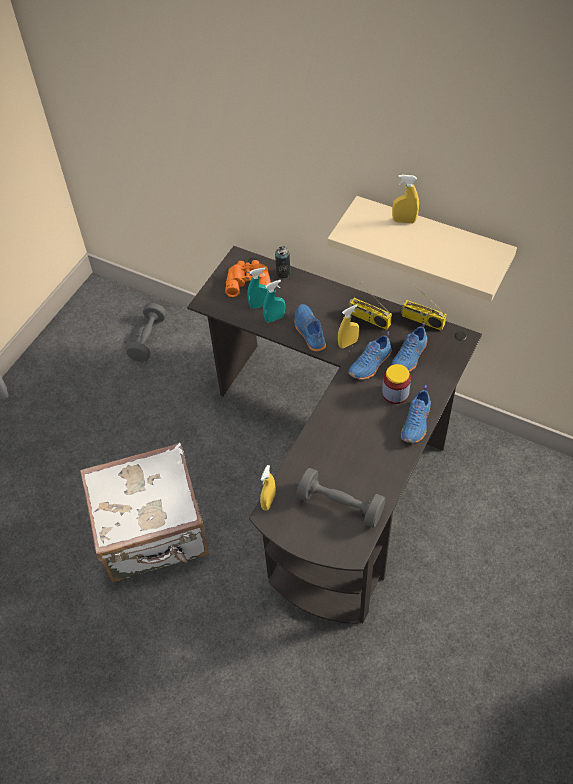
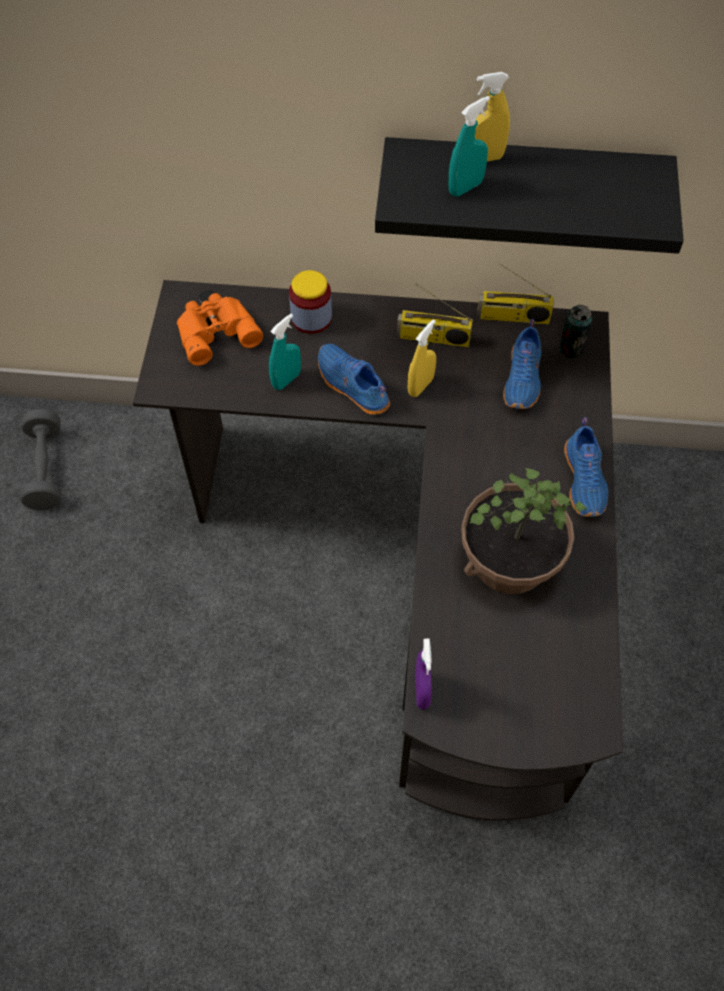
camera: 25 degrees left, 5 degrees up
white suitcase [80,443,209,582] -> none
turquoise spray bottle [247,267,269,309] -> turquoise spray bottle moved to [449,96,490,196]
yellow spray bottle [260,465,276,511] -> purple spray bottle [415,639,432,710]
can [275,246,290,279] -> can moved to [559,305,592,358]
grey dumbbell [297,468,386,528] -> none
beige shelf [327,196,517,301] -> black shelf [375,137,684,254]
blue shoe [348,332,392,380] -> none
jar [382,364,411,404] -> jar moved to [289,270,332,334]
none -> potted plant [461,468,587,594]

